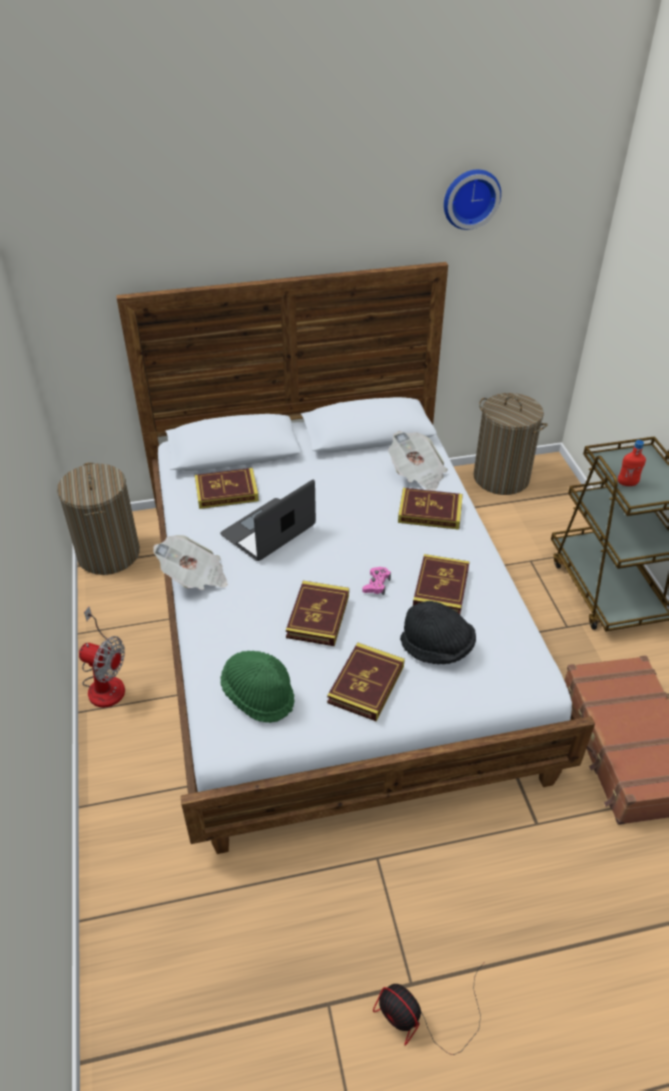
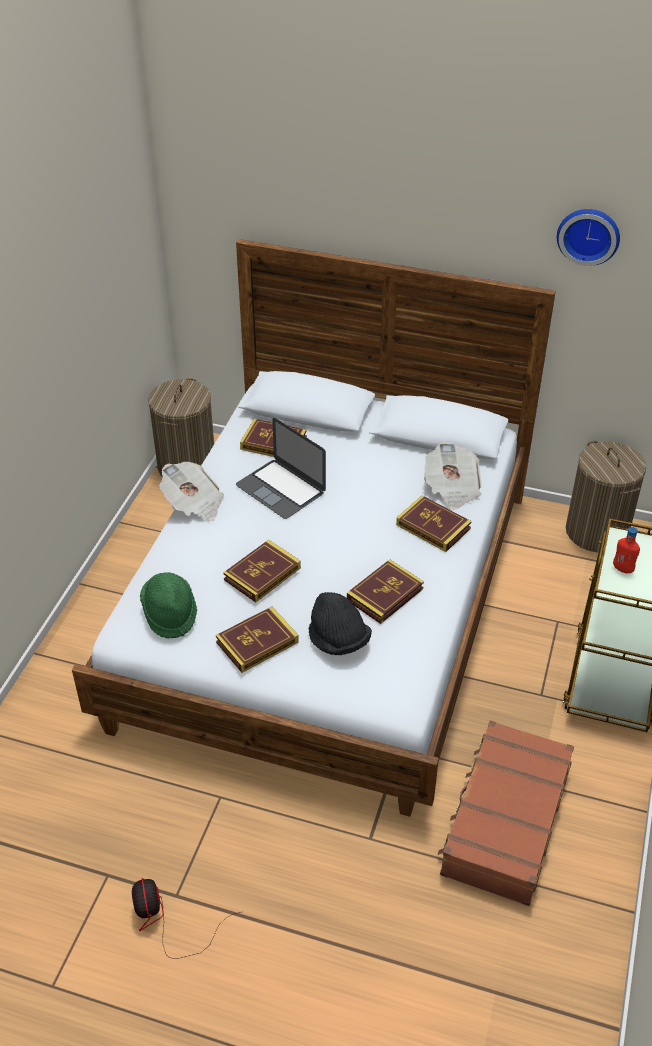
camera: 30 degrees right, 0 degrees up
fan [79,607,125,708] -> none
laptop [220,480,316,561] -> laptop turned 120 degrees counterclockwise [236,418,326,519]
pink game controller [362,567,391,595] -> none

